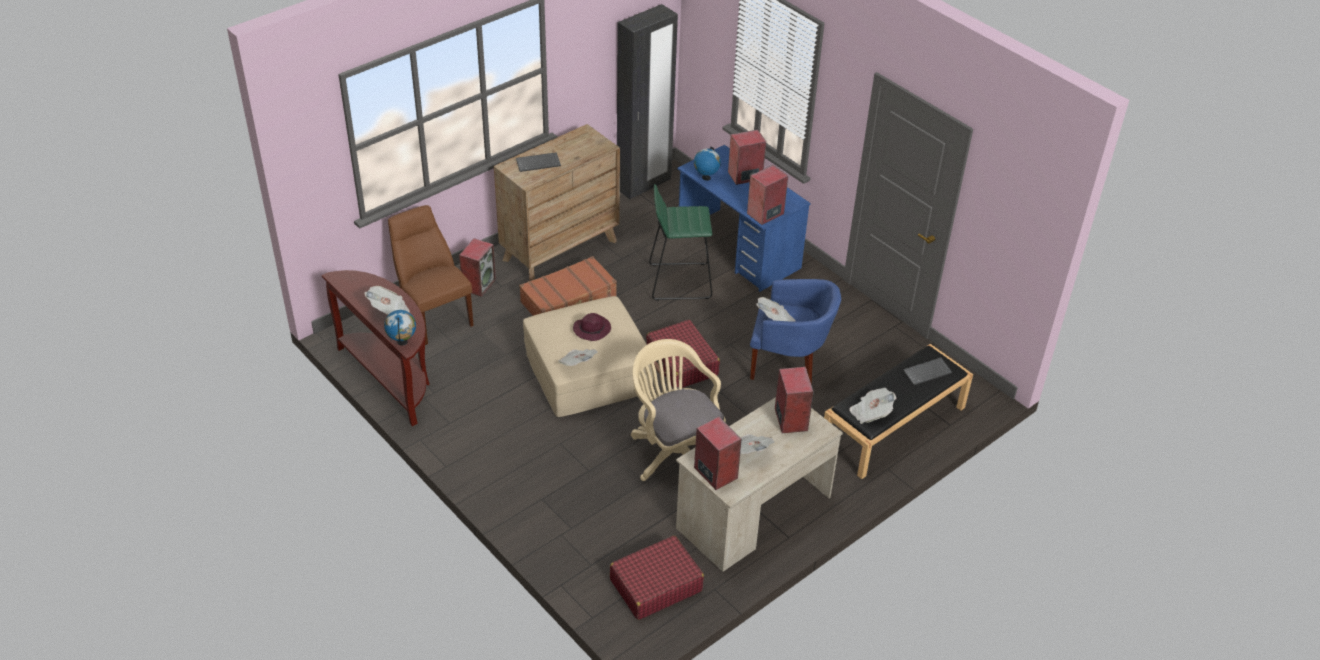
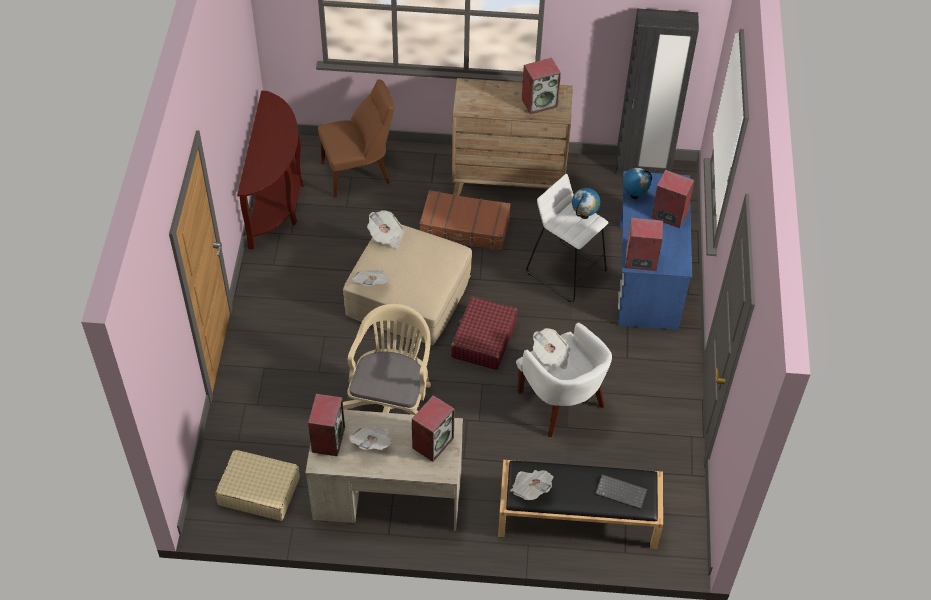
camera: 45 degrees right, 10 degrees up
newspaper [364,286,410,315] -> newspaper moved to [367,210,405,249]
globe [384,310,416,346] -> globe moved to [572,188,600,219]
brown chair [388,205,474,345] -> brown chair turned 60 degrees clockwise [318,80,394,198]
speaker [459,238,496,297] -> speaker moved to [522,58,561,115]
keyboard [516,152,561,172] -> none
purple hat [573,313,611,341] -> none
red suitcase [610,535,704,620] -> beige suitcase [215,450,300,521]
green stool [649,184,712,301] -> white stool [526,174,609,302]
blue armchair [750,279,841,385] -> white armchair [516,323,612,437]

